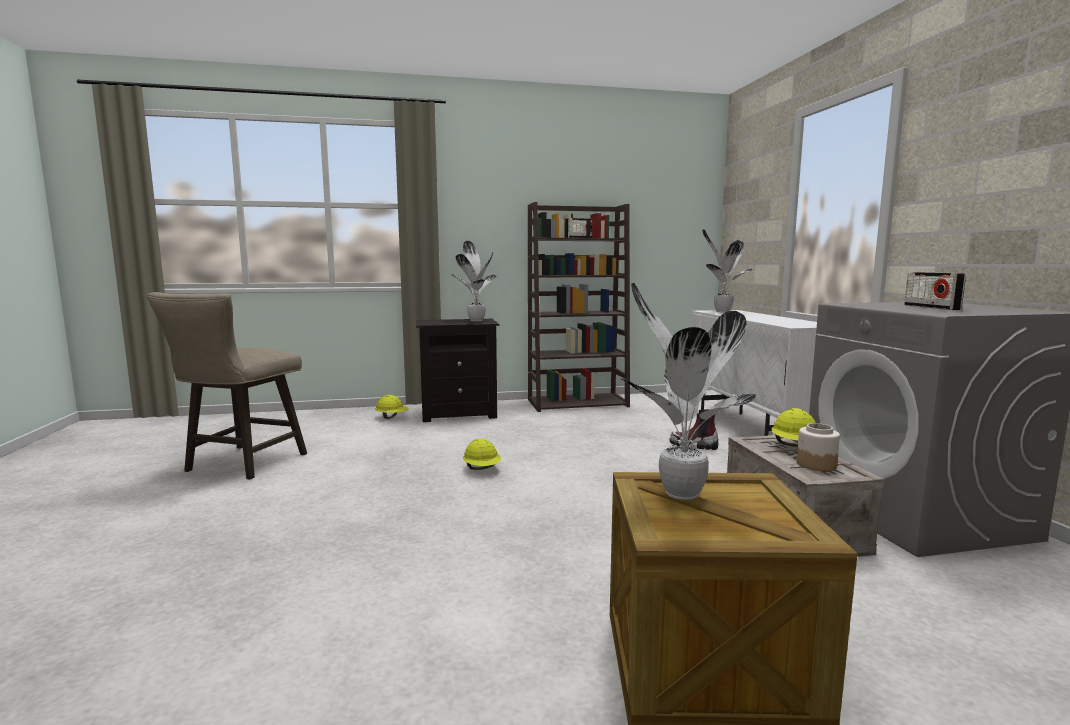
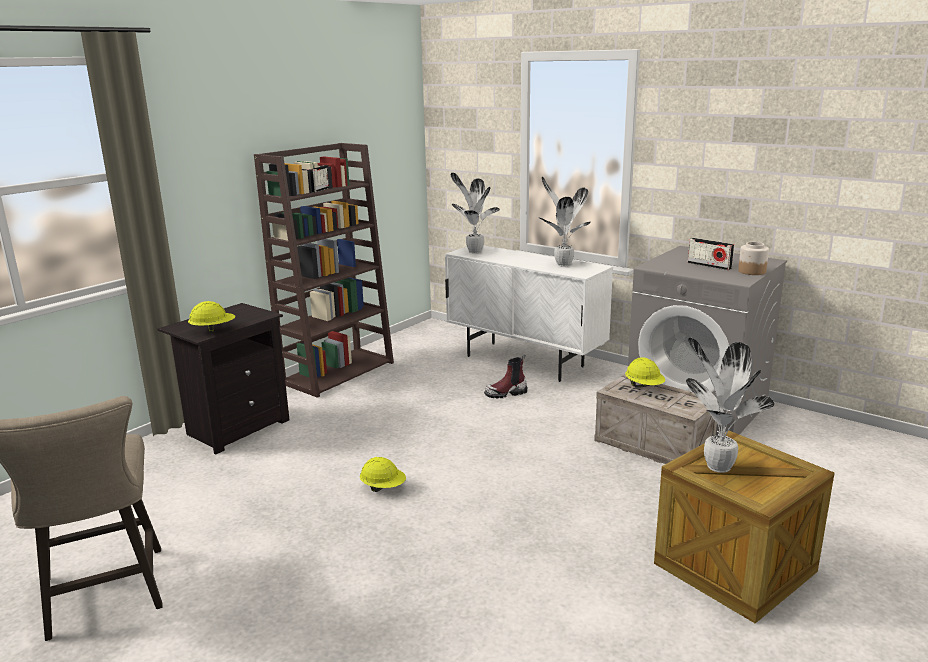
camera: 40 degrees left, 10 degrees up
yellow hard hat [375,395,409,419] -> yellow hard hat moved to [188,301,235,333]
potted plant [451,241,497,322] -> potted plant moved to [540,177,591,267]
jar [797,423,840,471] -> jar moved to [738,242,769,275]

